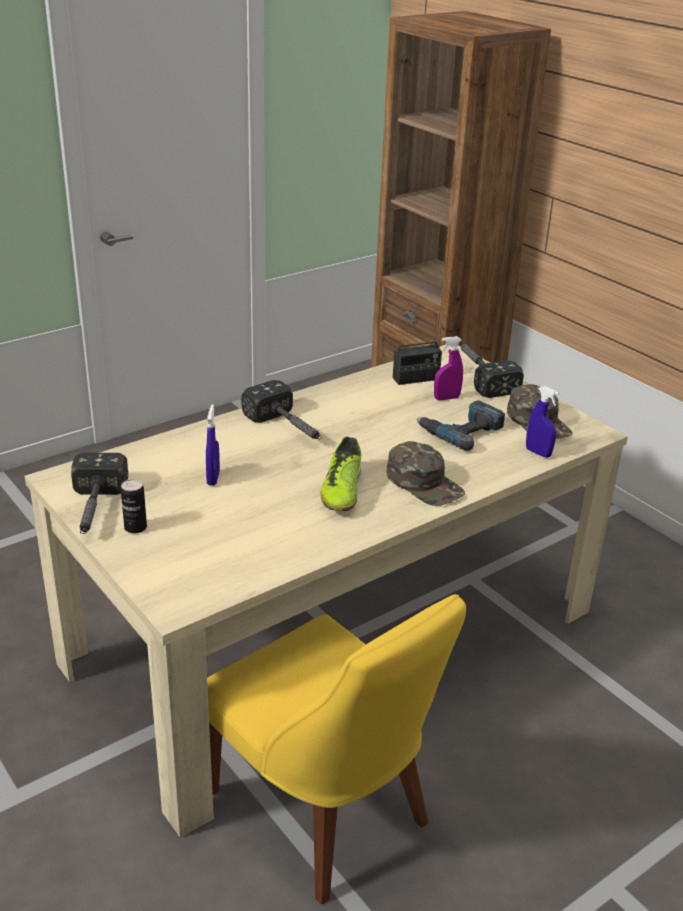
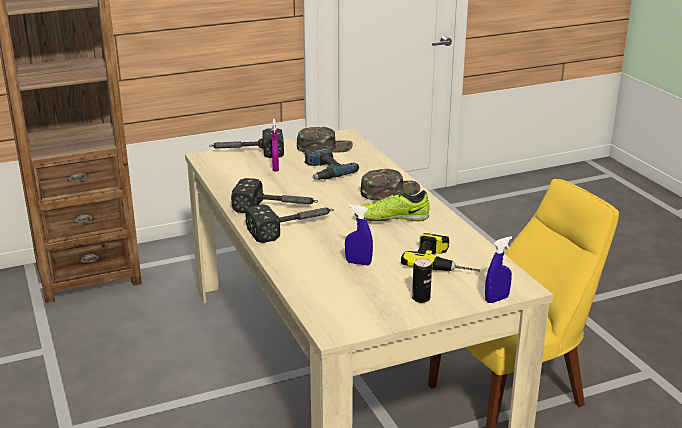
camera: 75 degrees left, 5 degrees down
hammer [71,453,128,534] -> hammer moved to [231,178,318,213]
shoe [320,437,362,511] -> shoe turned 150 degrees clockwise [355,190,430,221]
radio [393,318,442,385] -> none
blue spray bottle [526,386,560,458] -> blue spray bottle moved to [485,236,512,303]
none -> power drill [401,233,480,272]

